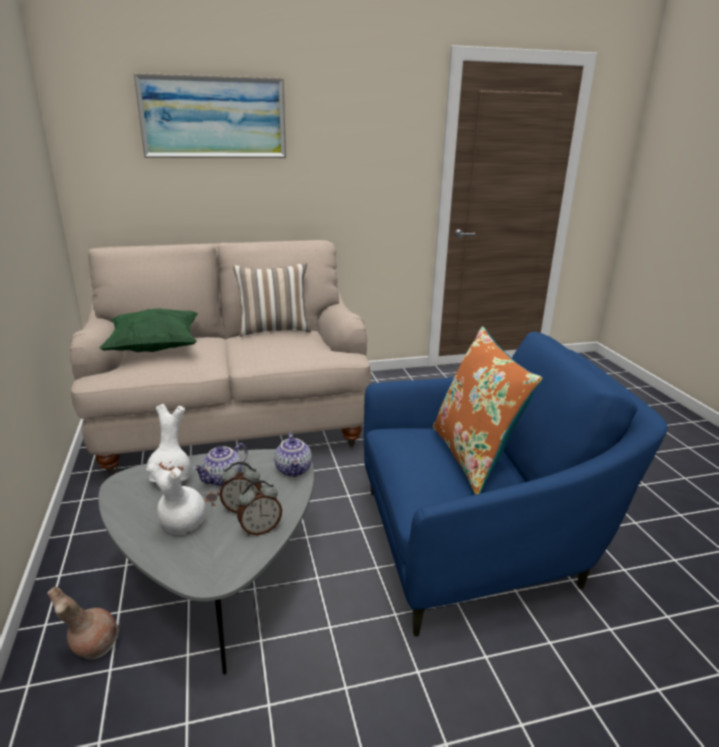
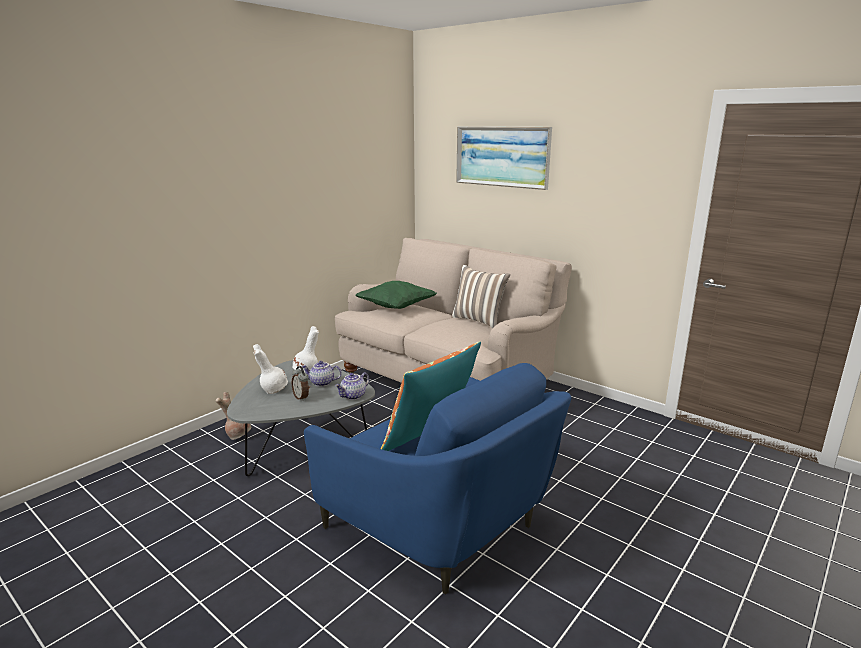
camera: 55 degrees right, 5 degrees down
alarm clock [237,480,282,536] -> none

